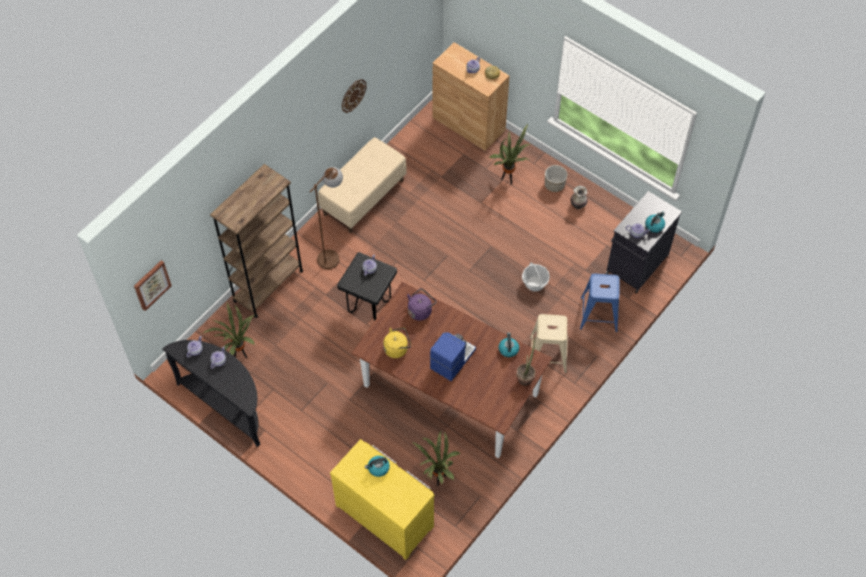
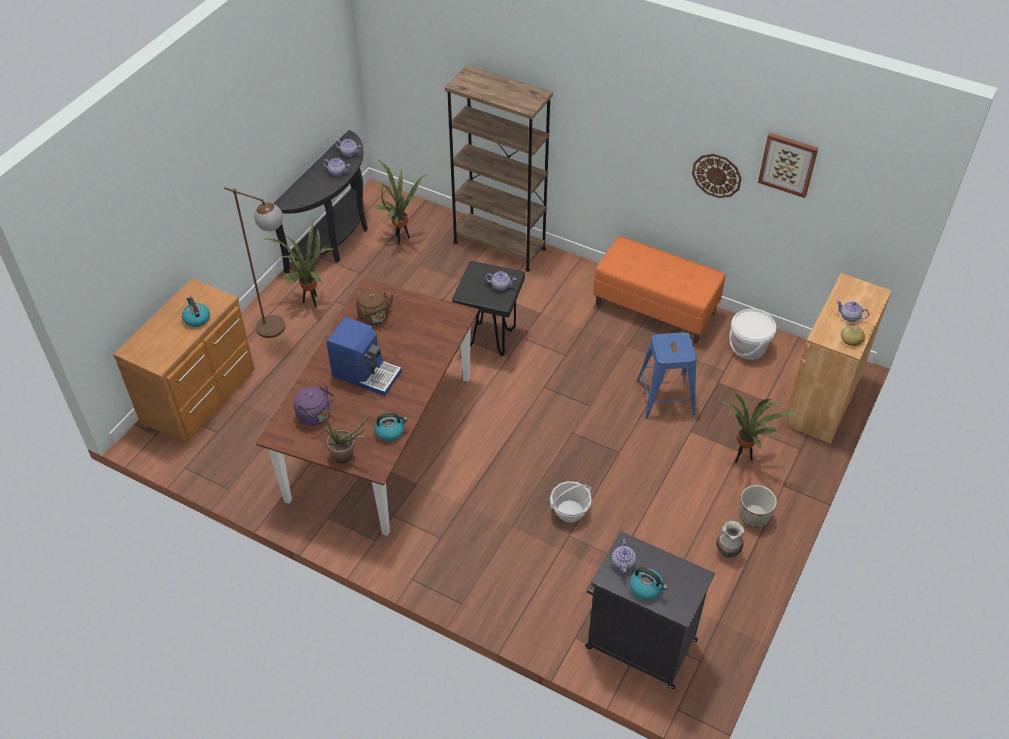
camera: 80 degrees right, 10 degrees down
picture [134,260,172,311] -> picture moved to [758,133,818,198]
brown floor lamp [310,167,343,269] -> brown floor lamp moved to [224,187,285,338]
beige bench [318,137,407,233] -> orange bench [593,236,725,344]
yellow dresser [330,439,435,560] -> brown dresser [113,278,255,446]
yellow kettle [383,327,411,358] -> brown kettle [356,288,393,325]
purple kettle [407,288,436,321] -> purple kettle moved to [294,386,335,426]
potted plant [413,430,461,486] -> potted plant moved to [265,224,333,307]
beige stool [530,314,568,373] -> none
blue stool [580,274,620,332] -> blue stool moved to [637,332,696,419]
none -> white bucket [729,309,777,360]

